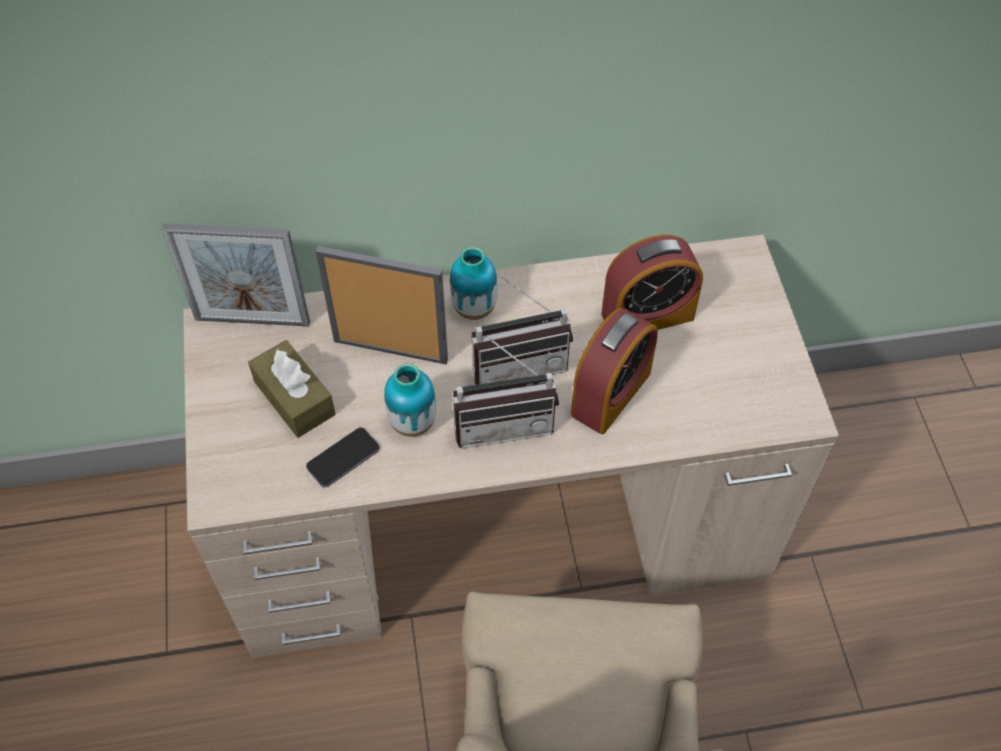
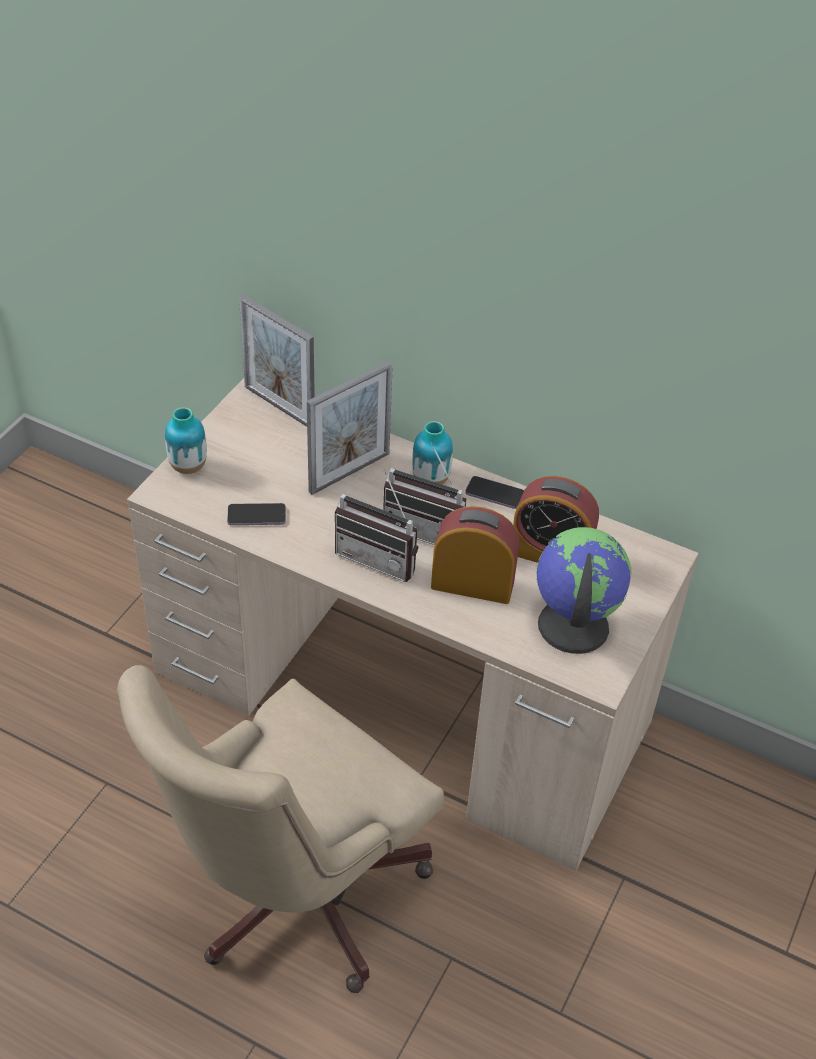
camera: 35 degrees right, 10 degrees down
brown tissue box [248,340,336,438] -> none
picture frame [316,246,448,364] -> picture frame turned 90 degrees clockwise [307,361,393,495]
vase [384,364,436,437] -> vase moved to [165,407,207,474]
alarm clock [571,308,658,434] -> alarm clock turned 150 degrees counterclockwise [431,506,519,604]
none -> phone [465,476,524,509]
none -> globe [537,527,632,654]

